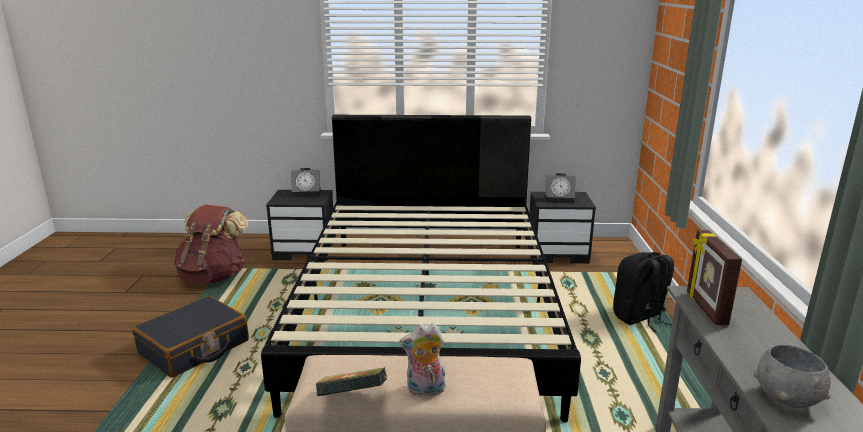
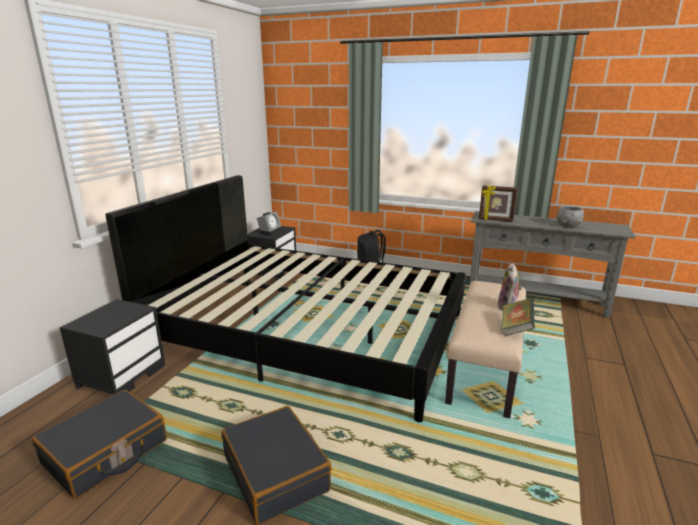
camera: 70 degrees left, 0 degrees up
brown backpack [174,205,248,284] -> black suitcase [32,390,167,499]
alarm clock [291,168,321,197] -> none

